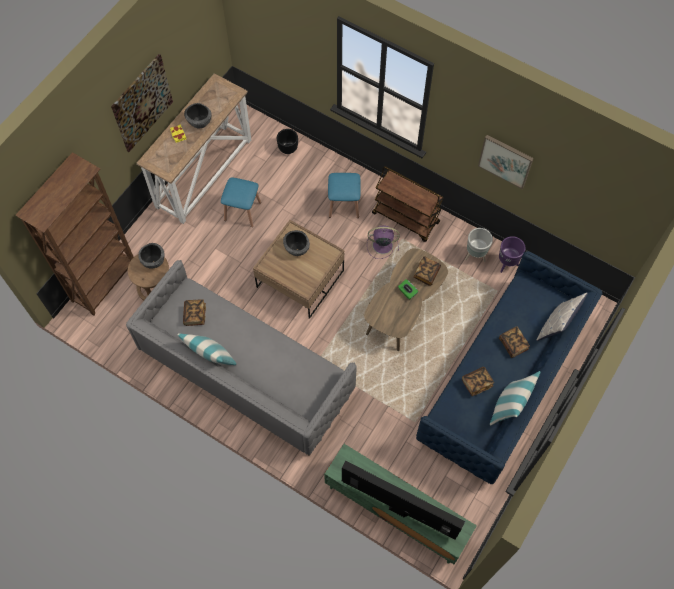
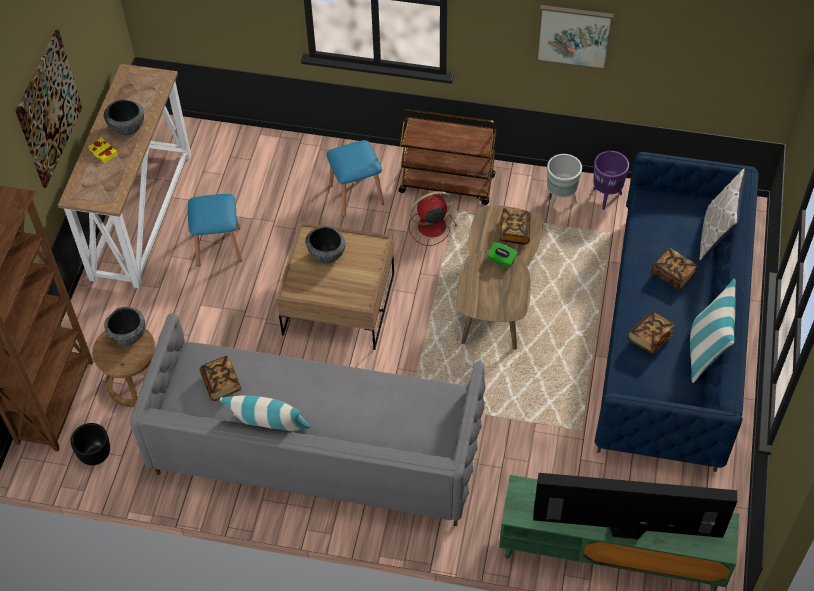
camera: 20 degrees left, 10 degrees down
black planter [277,129,298,154] -> black planter moved to [71,423,110,465]
purple fan [367,225,400,259] -> red fan [409,191,457,246]

